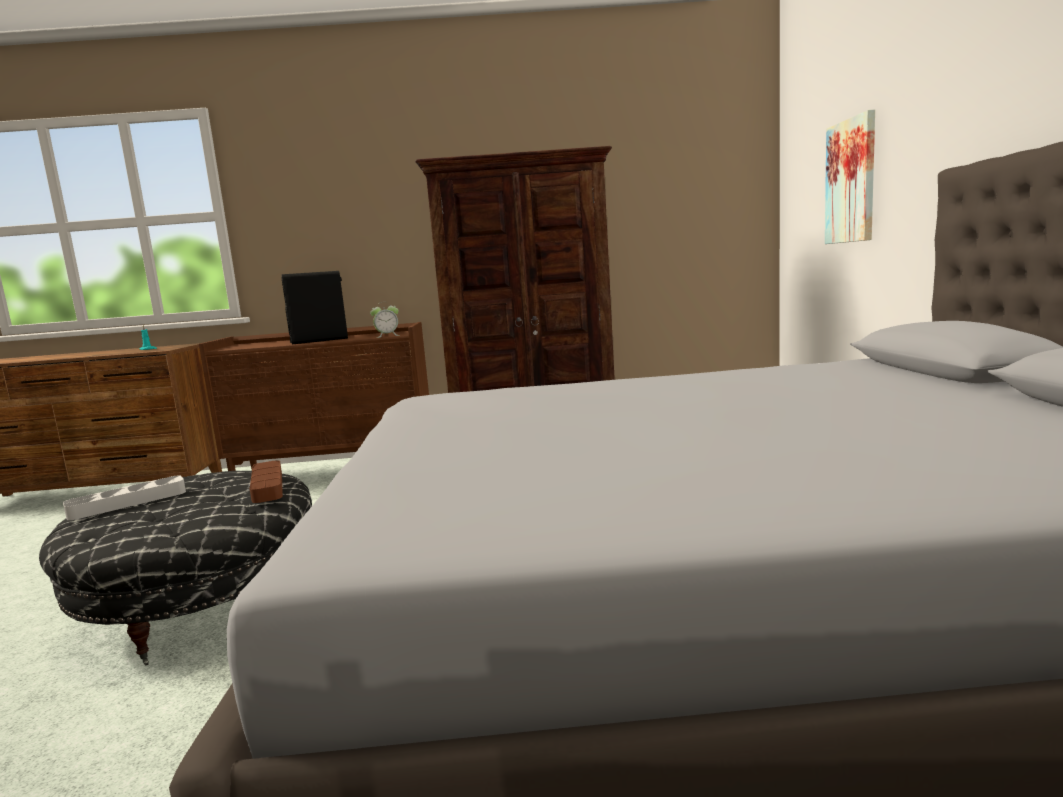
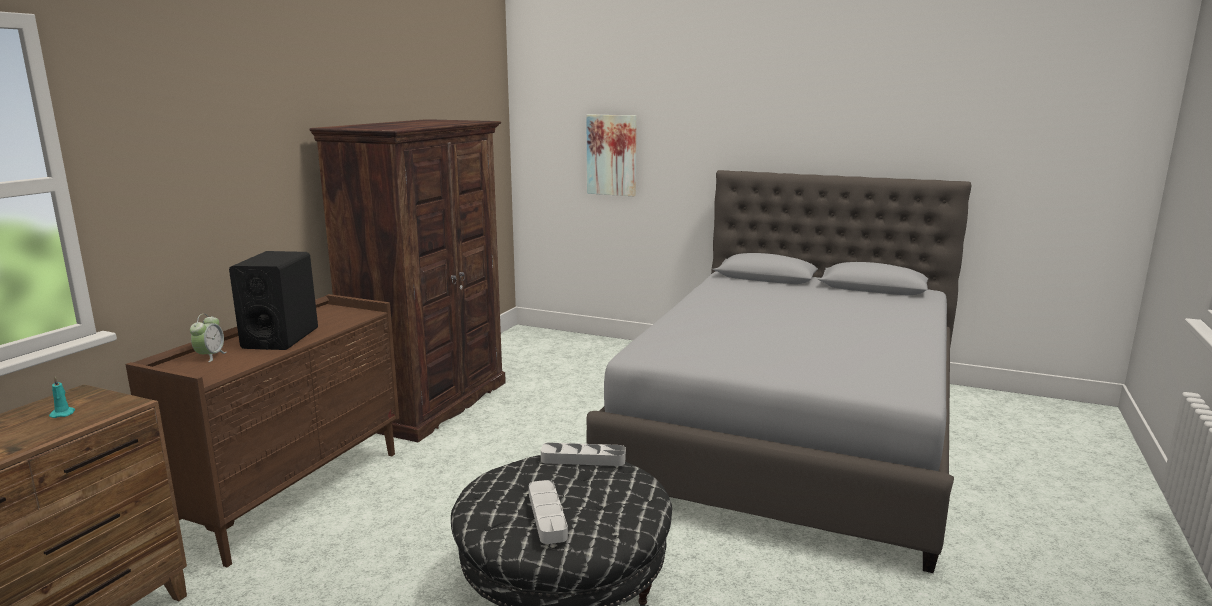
camera: 65 degrees left, 5 degrees up
brown tray [250,460,283,503] -> grey tray [541,443,626,466]
alarm clock [370,302,399,338] -> alarm clock moved to [190,314,227,362]

